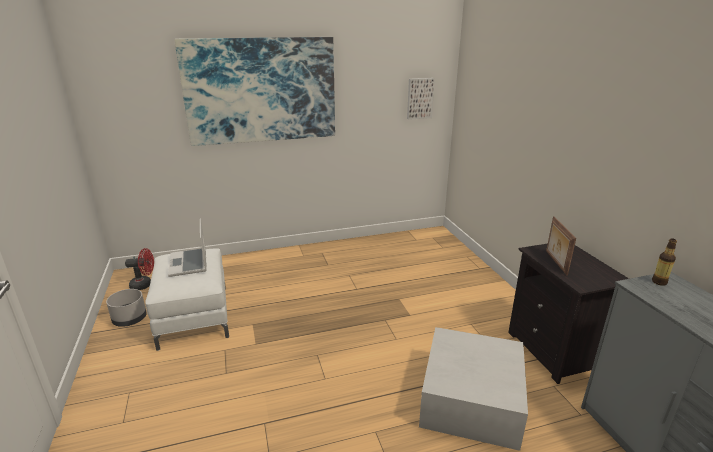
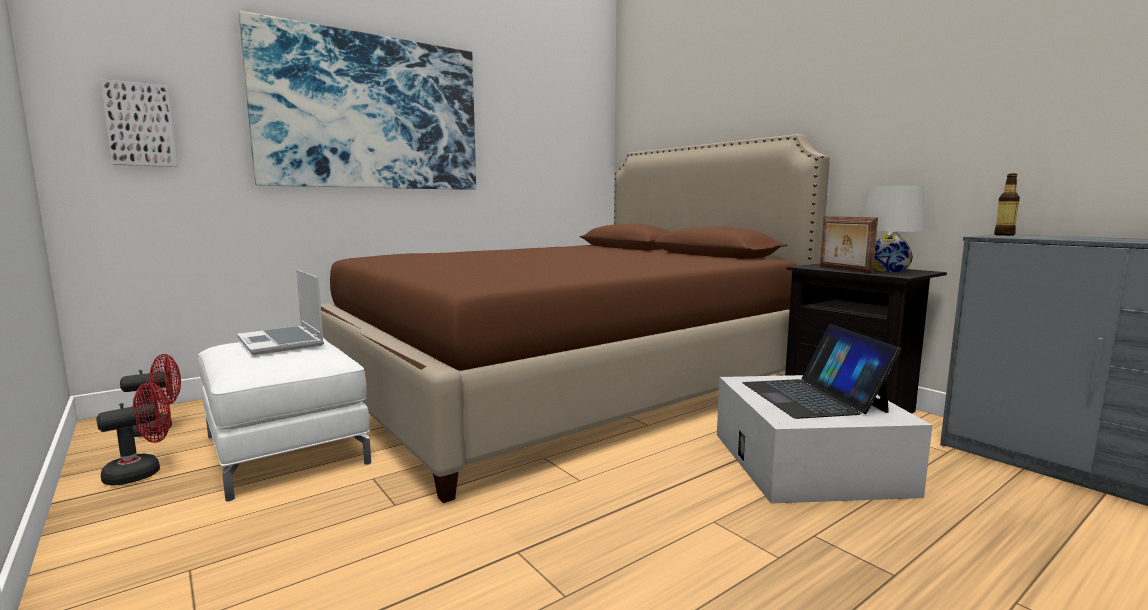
camera: 20 degrees left, 15 degrees down
grey planter [106,289,147,327] -> red fan [96,382,171,486]
picture [407,78,435,120] -> picture moved to [100,79,177,167]
none -> brown bed [321,134,830,503]
none -> laptop [742,324,901,419]
none -> white table lamp [864,185,925,272]

